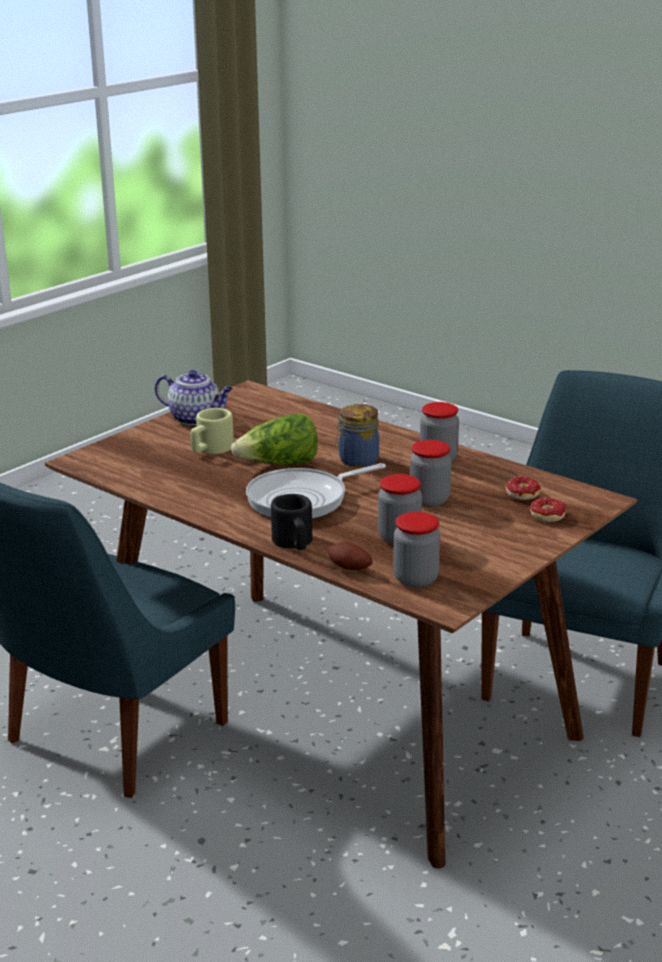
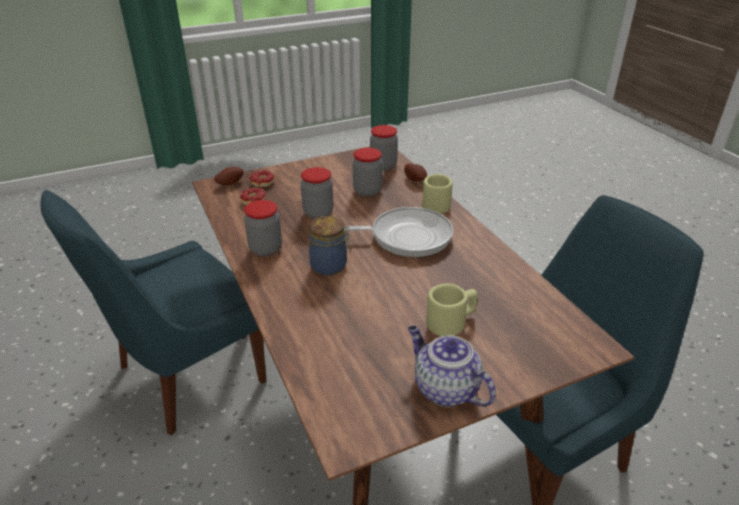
camera: 155 degrees left, 10 degrees up
lettuce [231,414,318,465] -> none
black mug [271,494,312,550] -> beige mug [422,173,453,213]
none -> potato [214,167,244,185]

